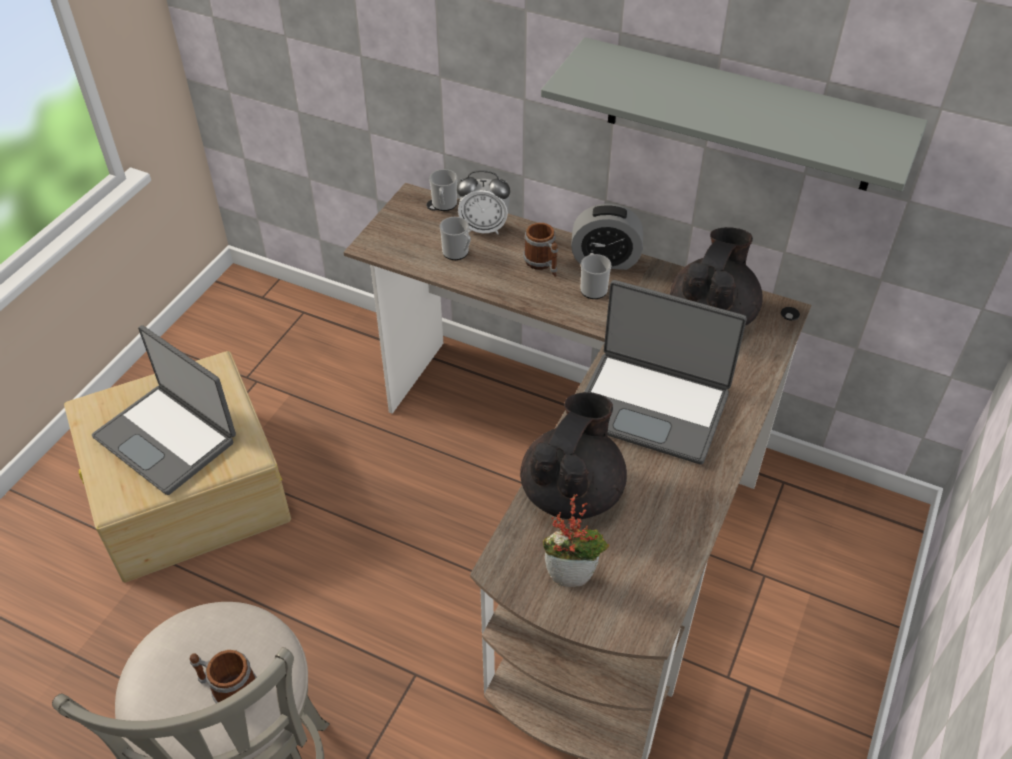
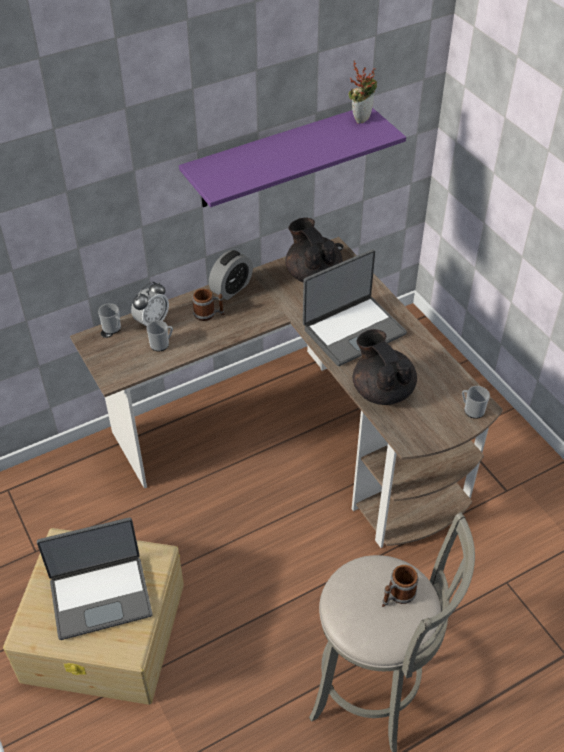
camera: 55 degrees left, 0 degrees up
grey shelf [541,37,928,191] -> purple shelf [179,108,406,207]
potted plant [543,494,610,587] -> potted plant moved to [349,61,377,124]
mug [580,253,611,299] -> mug moved to [462,386,490,419]

